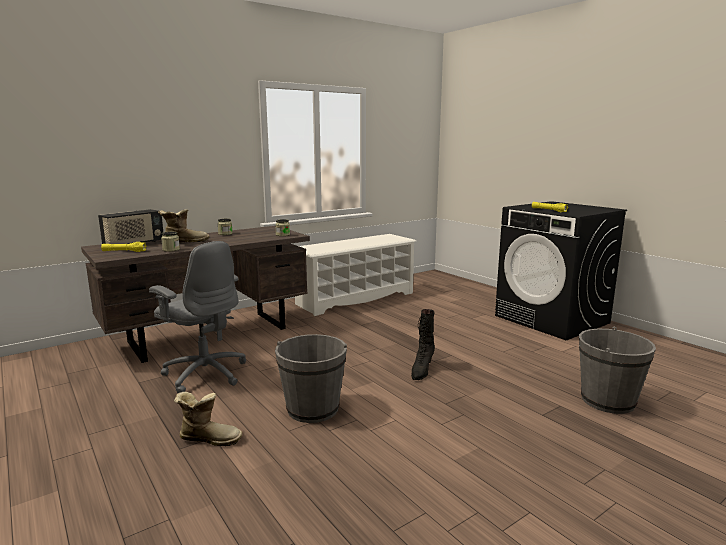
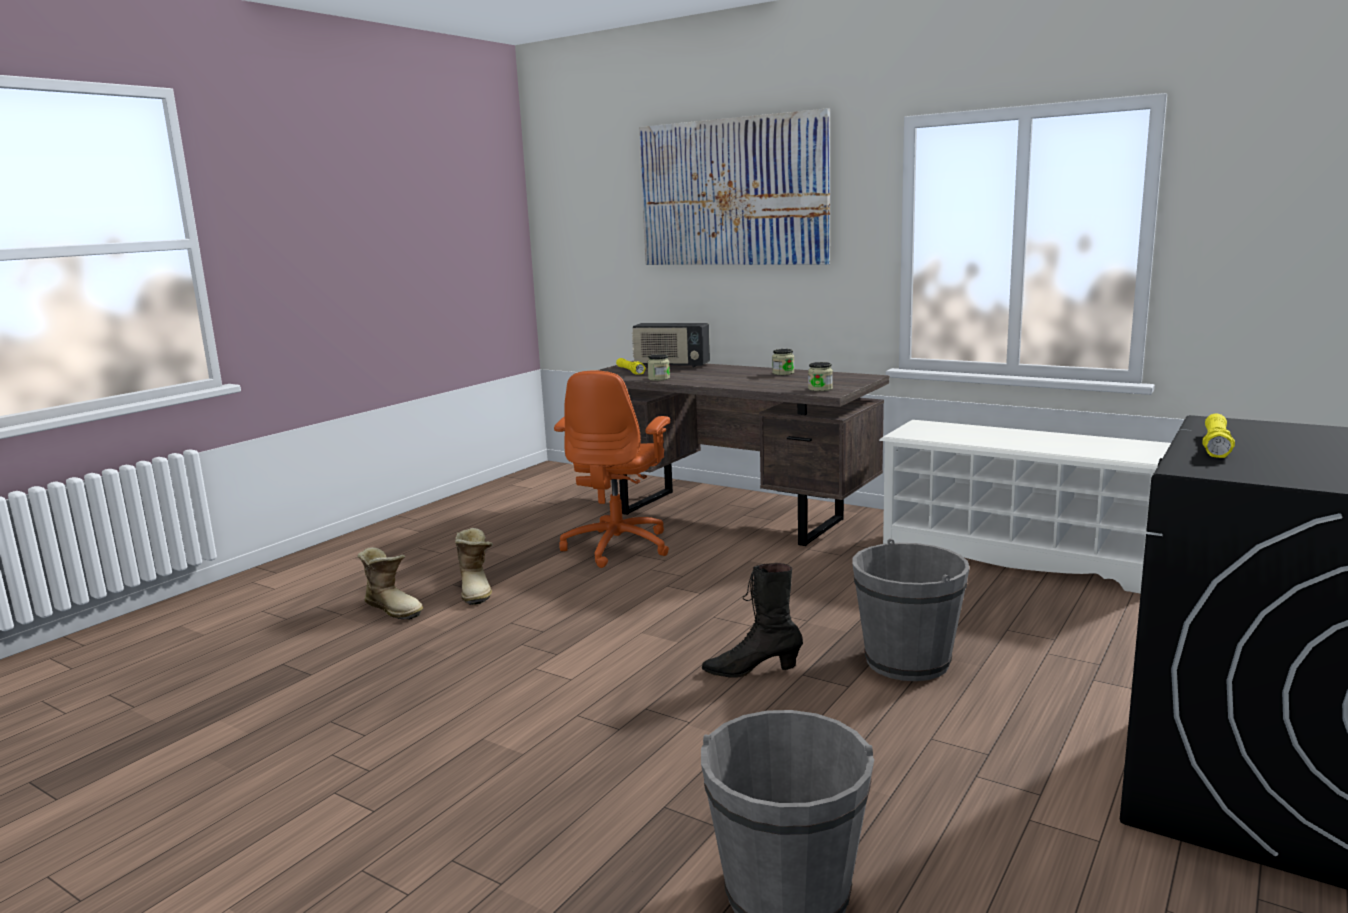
camera: 70 degrees right, 0 degrees up
grey office chair [149,241,246,393] -> orange office chair [554,371,670,568]
boot [158,209,210,242] -> boot moved to [357,547,423,620]
grey bucket [275,334,347,423] -> grey bucket moved to [852,538,970,681]
none -> picture [639,109,830,265]

